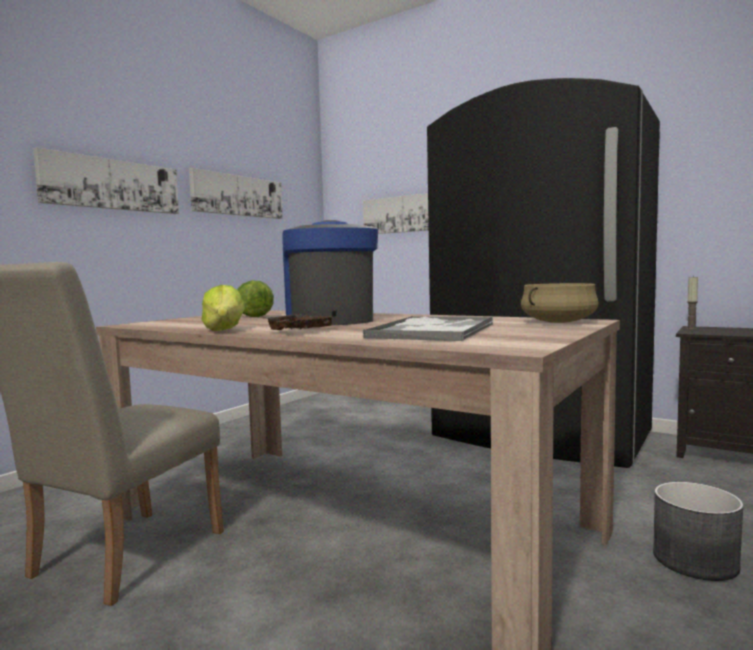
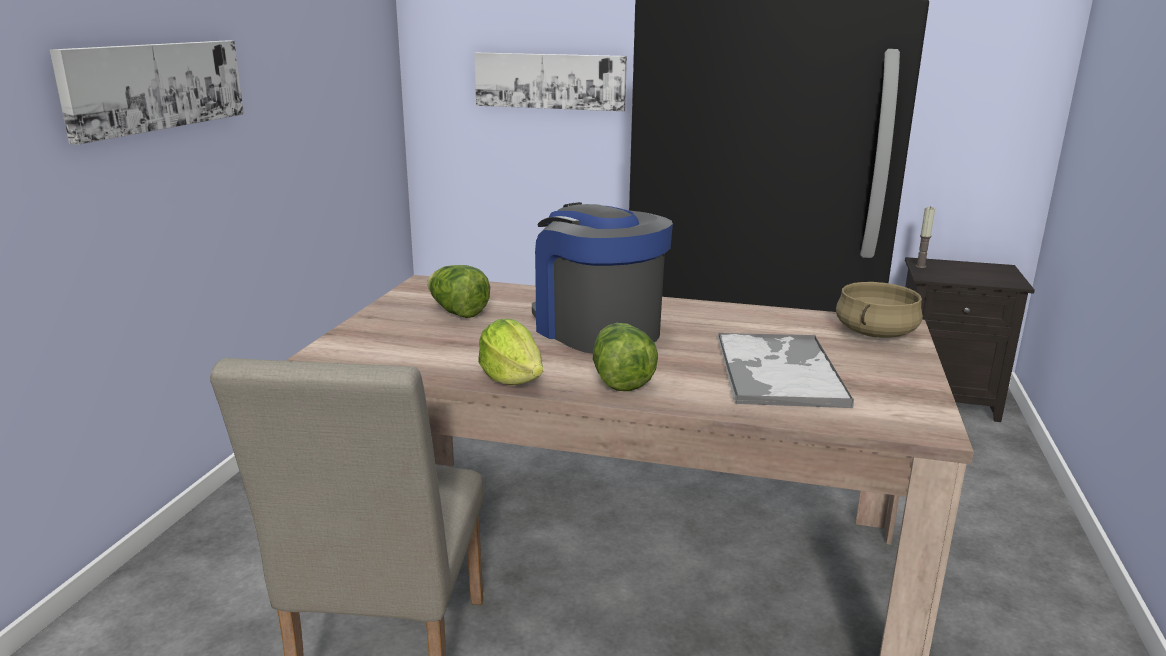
camera: 20 degrees left, 15 degrees up
picture [189,168,283,219] -> none
brown tray [264,311,337,330] -> lettuce [593,323,658,391]
grey planter [653,482,743,581] -> none

